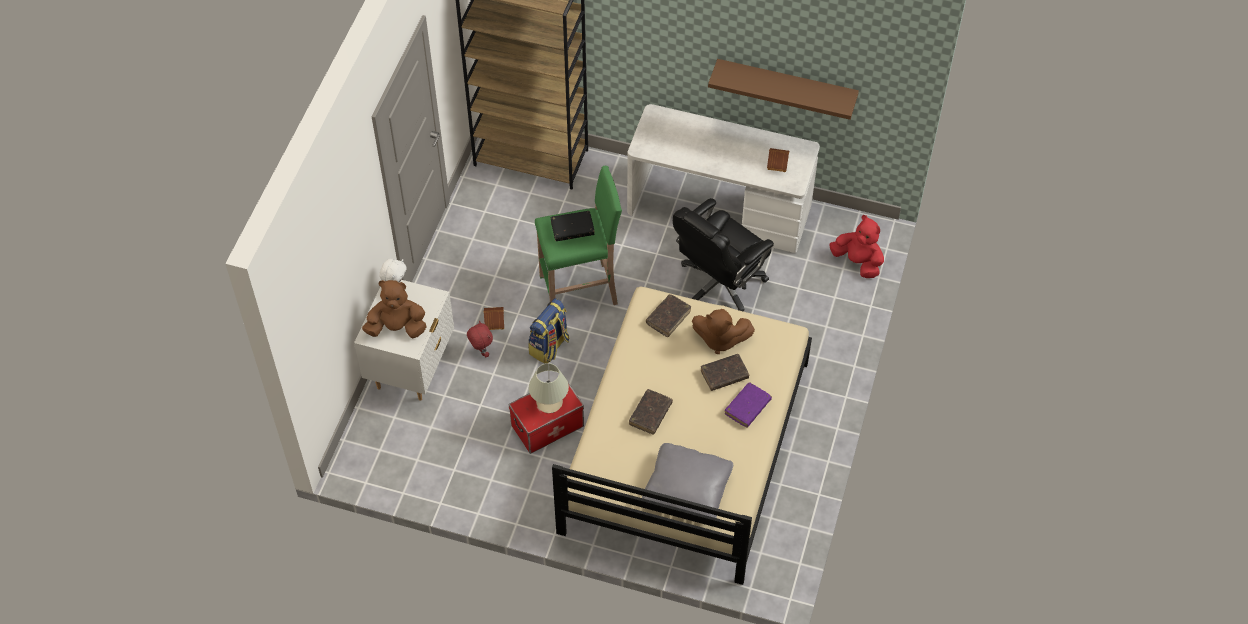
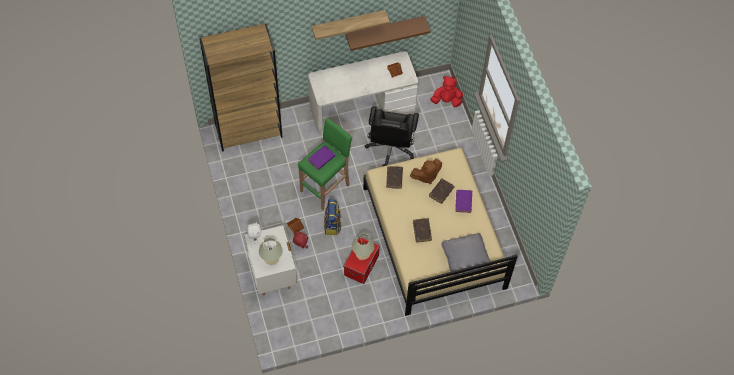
camera: 35 degrees left, 5 degrees up
brown plush toy [362,280,427,338] -> beige table lamp [259,238,283,265]
black book [550,211,595,241] -> purple book [308,145,335,170]
none -> shelf [311,10,390,40]

